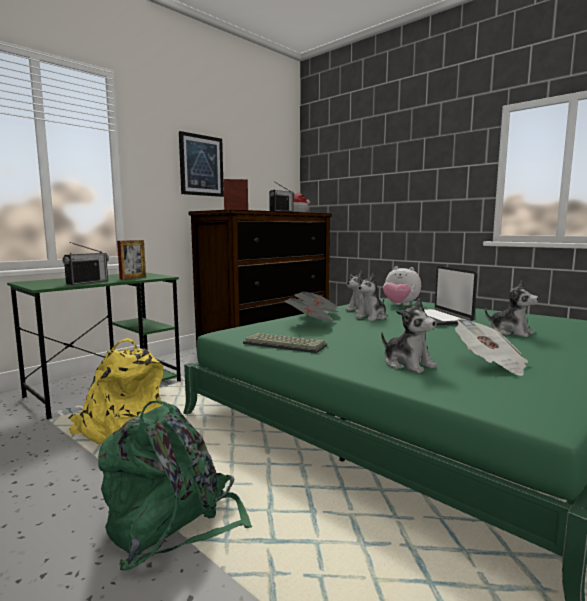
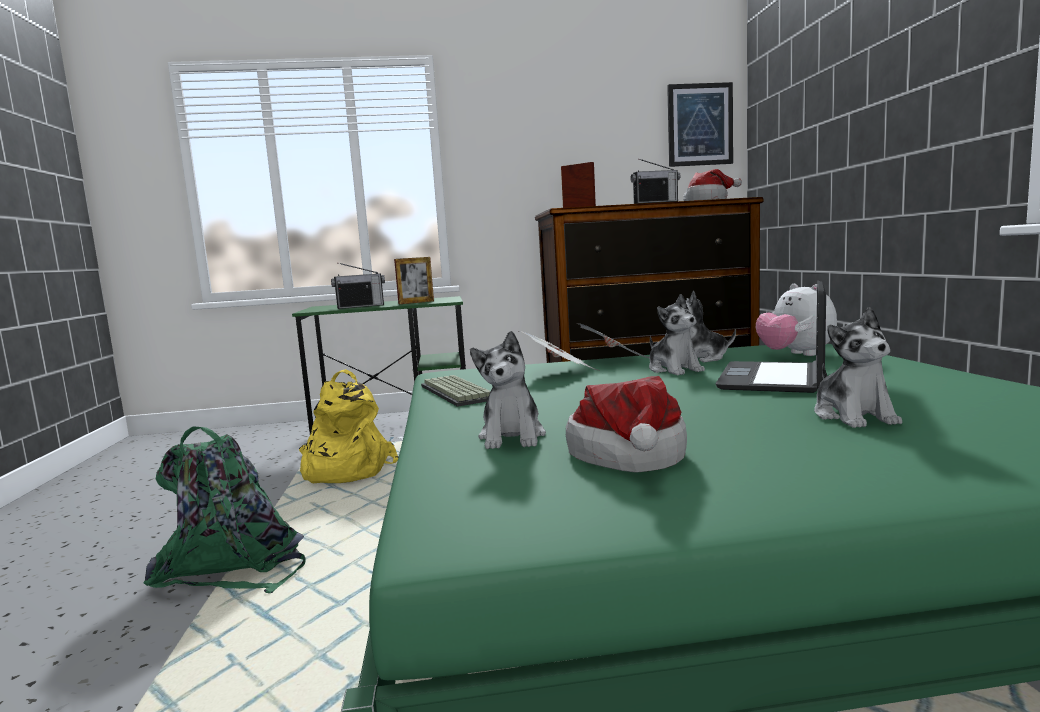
camera: 40 degrees right, 0 degrees up
picture [179,131,224,197] -> picture moved to [667,82,733,167]
plush toy [355,273,387,321] -> plush toy turned 105 degrees counterclockwise [649,294,705,375]
newspaper [455,318,528,376] -> hat [566,376,687,473]

